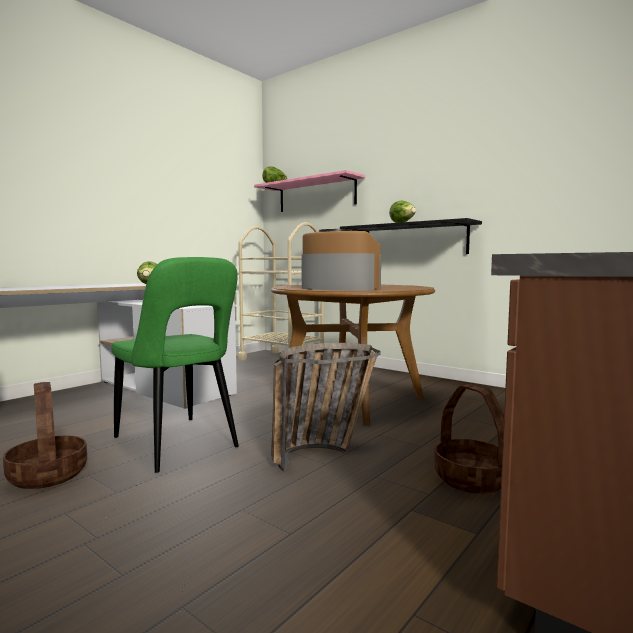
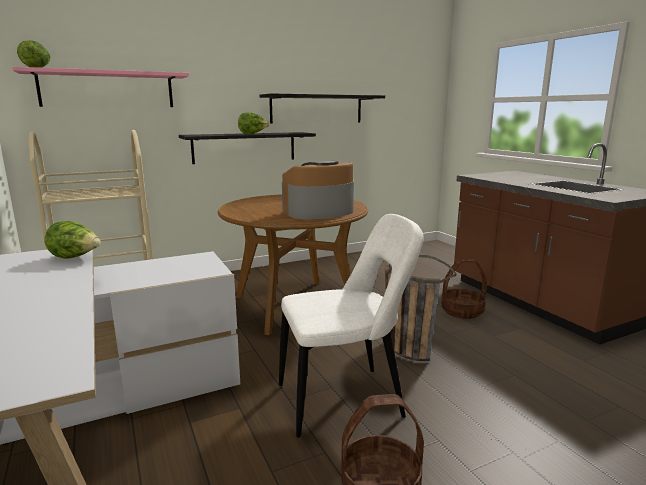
camera: 65 degrees left, 10 degrees up
green chair [111,257,239,473] -> white chair [279,214,423,438]
none -> black shelf [259,94,385,124]

